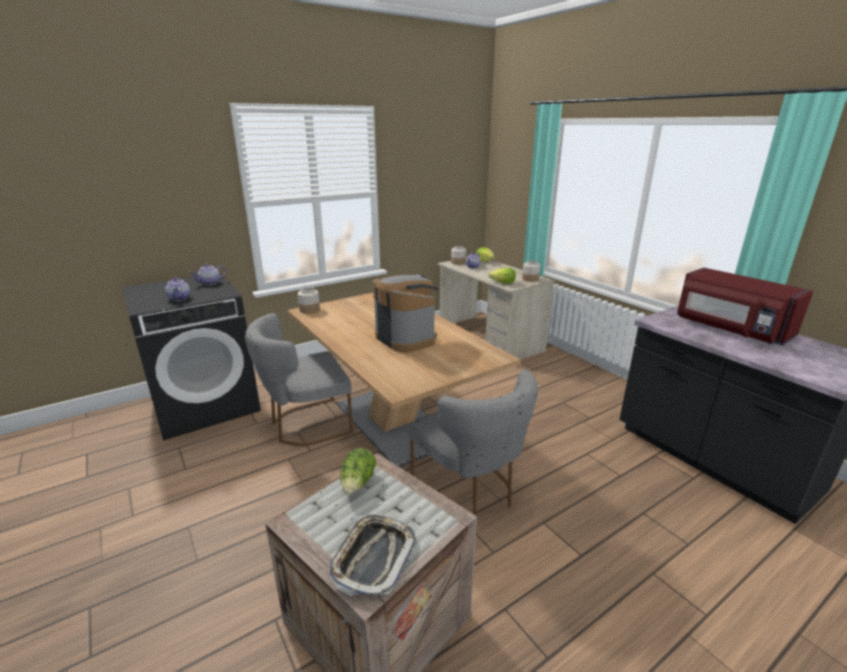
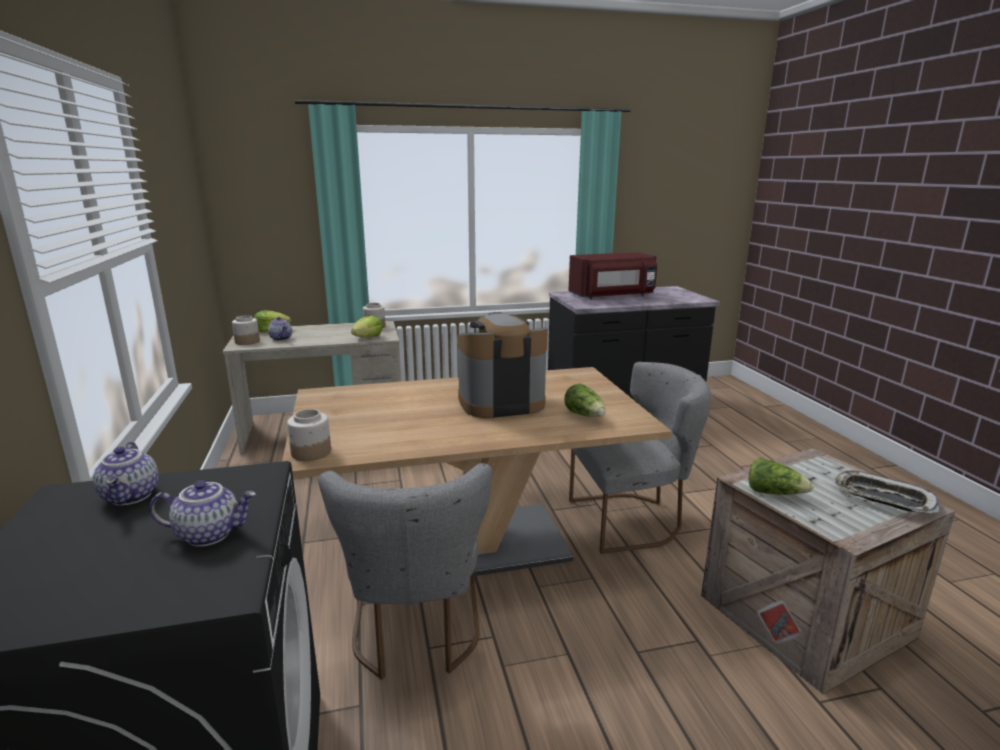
camera: 70 degrees left, 5 degrees down
none -> lettuce [564,383,606,417]

